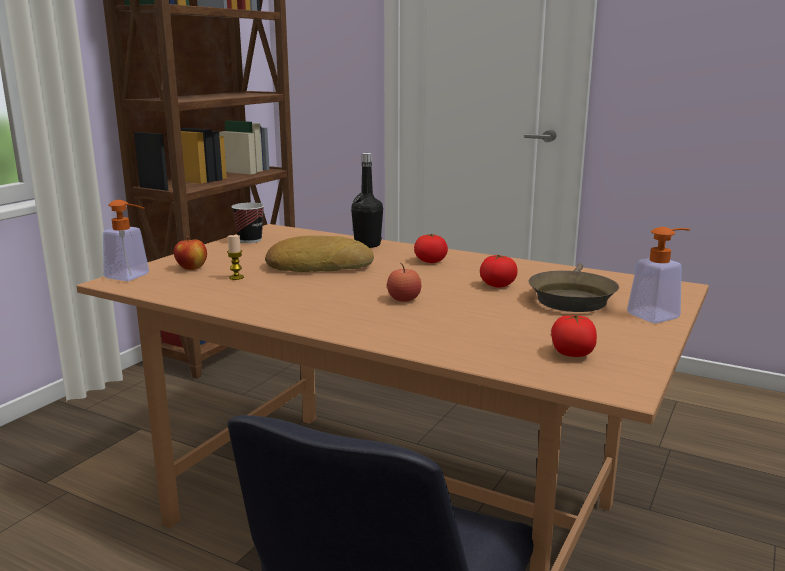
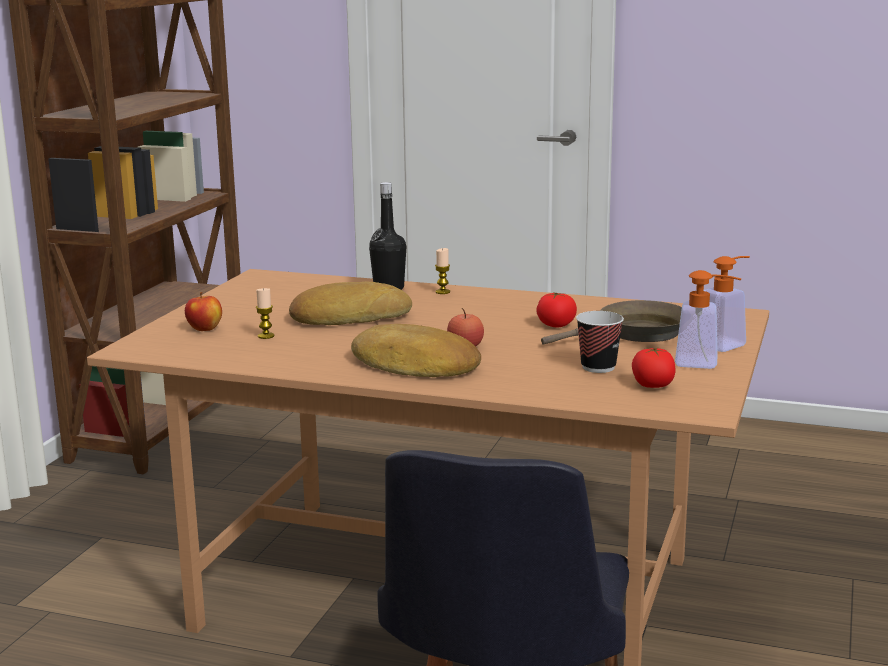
camera: 10 degrees left, 0 degrees up
soap dispenser [103,200,149,281] -> soap dispenser moved to [675,270,742,369]
cup [232,203,264,243] -> cup moved to [576,311,624,373]
tomato [414,234,448,263] -> none
brown frying pan [529,263,619,312] -> brown frying pan turned 120 degrees counterclockwise [541,300,682,345]
none -> bread [351,324,481,377]
none -> candle [435,248,450,294]

